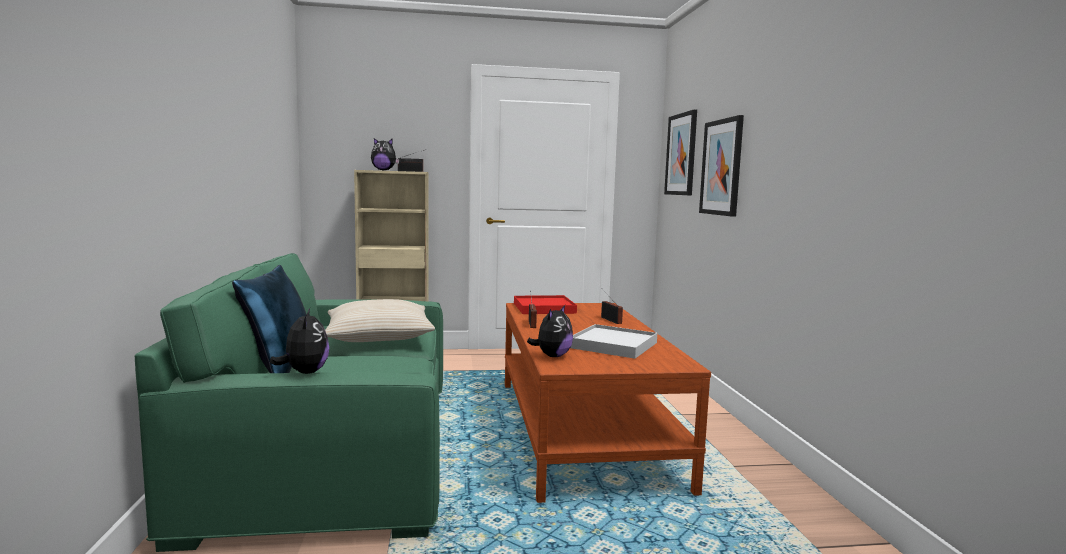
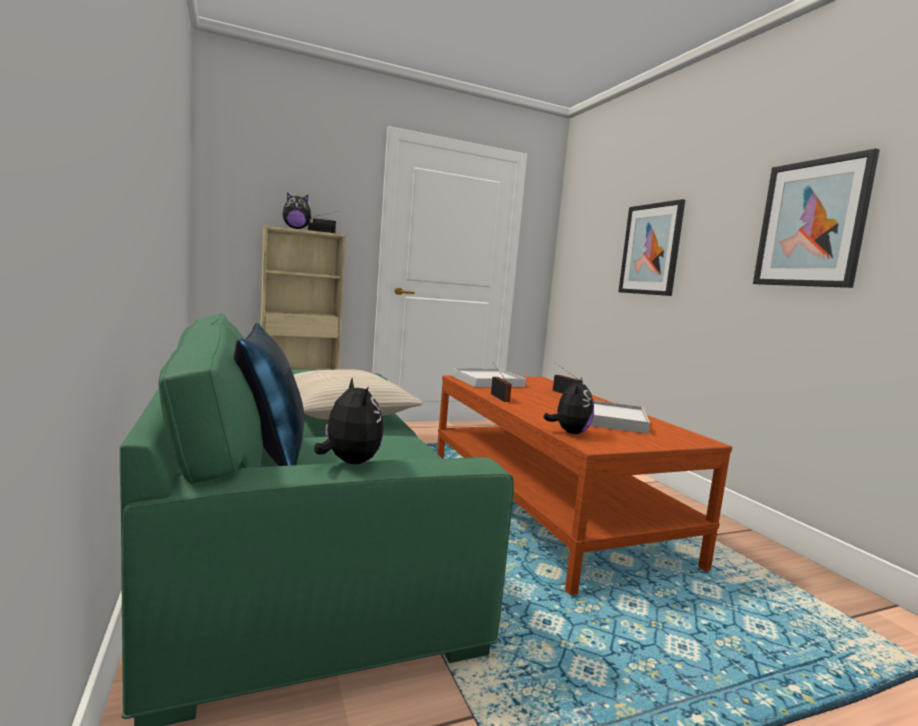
camera: 15 degrees left, 0 degrees up
red tray [514,295,577,314] -> white tray [452,368,526,387]
picture [664,110,697,195] -> picture moved to [753,148,880,288]

